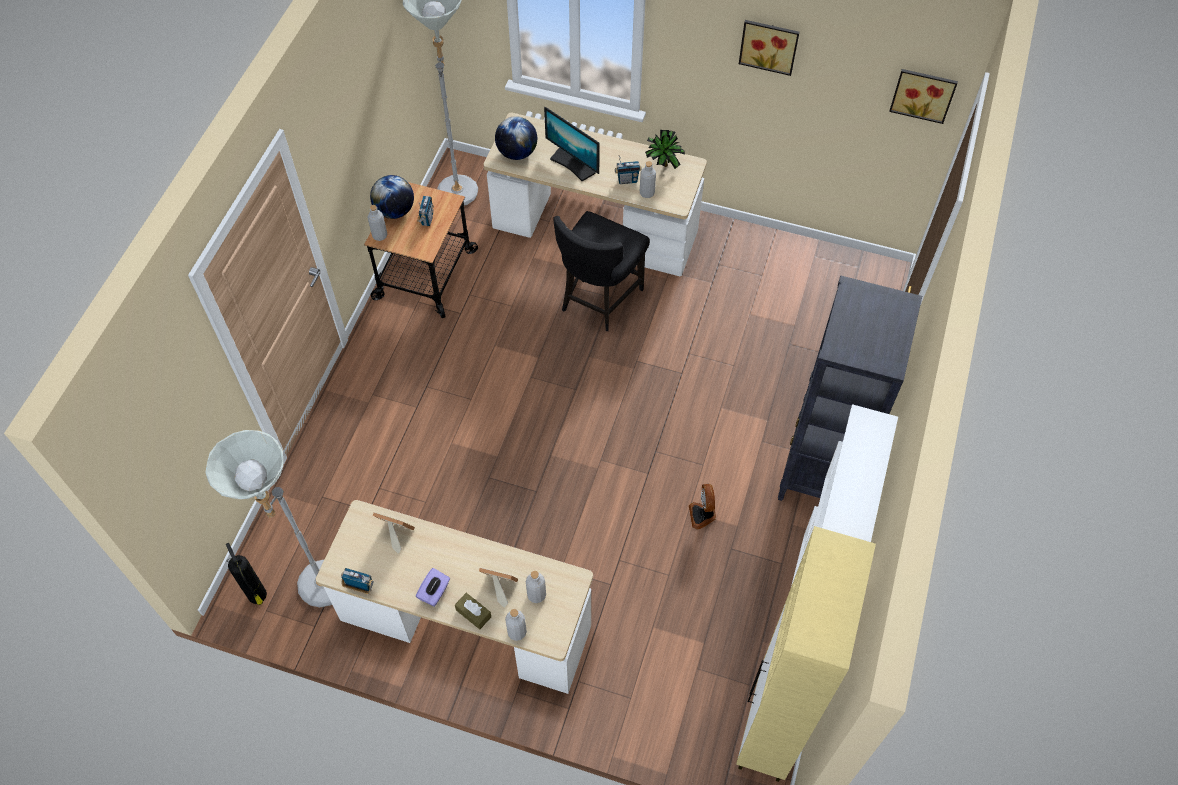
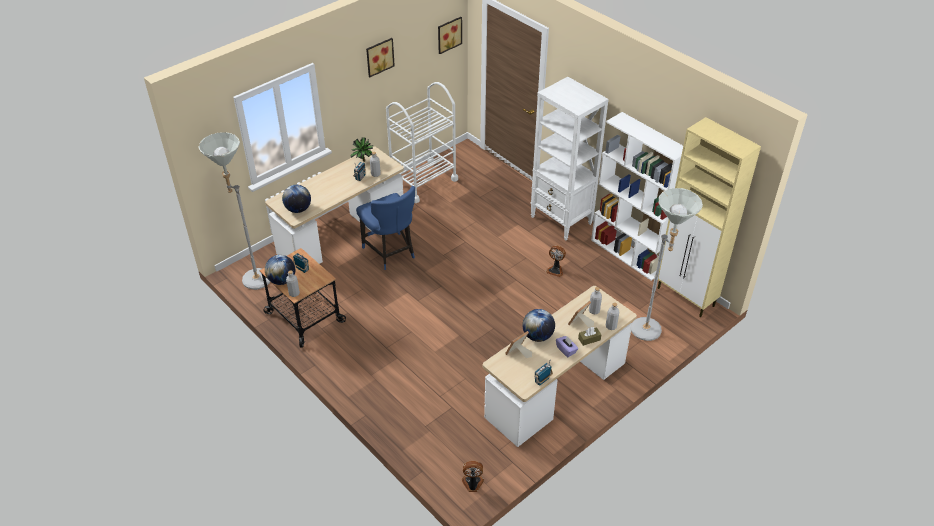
camera: 60 degrees left, 15 degrees down
grey floor lamp [205,430,332,607] -> grey floor lamp moved to [631,188,703,341]
fire extinguisher [226,543,267,605] -> fan [462,461,484,492]
monitor [544,107,600,181] -> none
black chair [553,211,650,331] -> blue chair [356,186,415,270]
black bookcase [778,275,922,501] -> white bookcase [531,77,609,240]
none -> white cart [386,82,458,203]
none -> globe [522,309,555,342]

